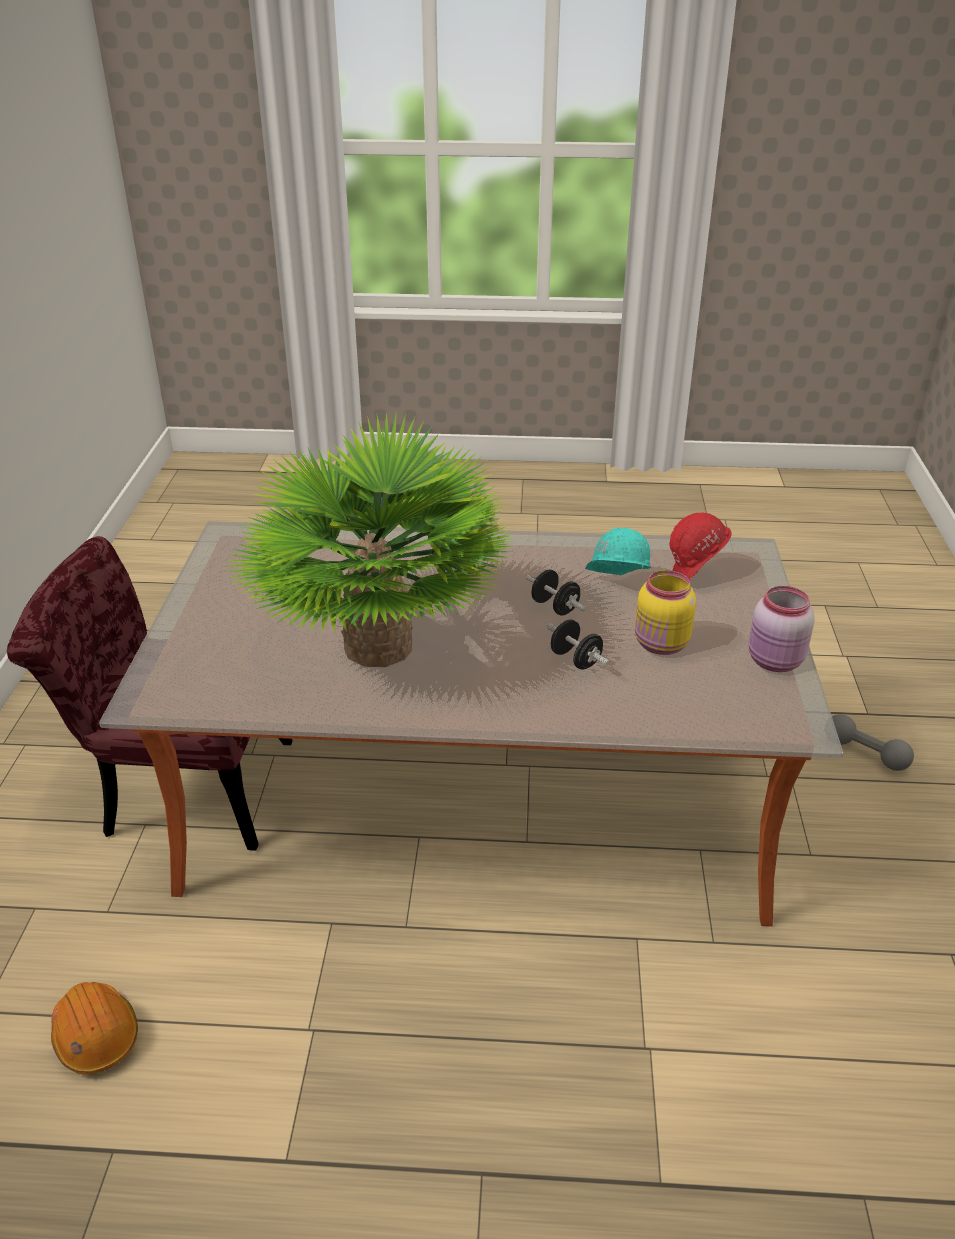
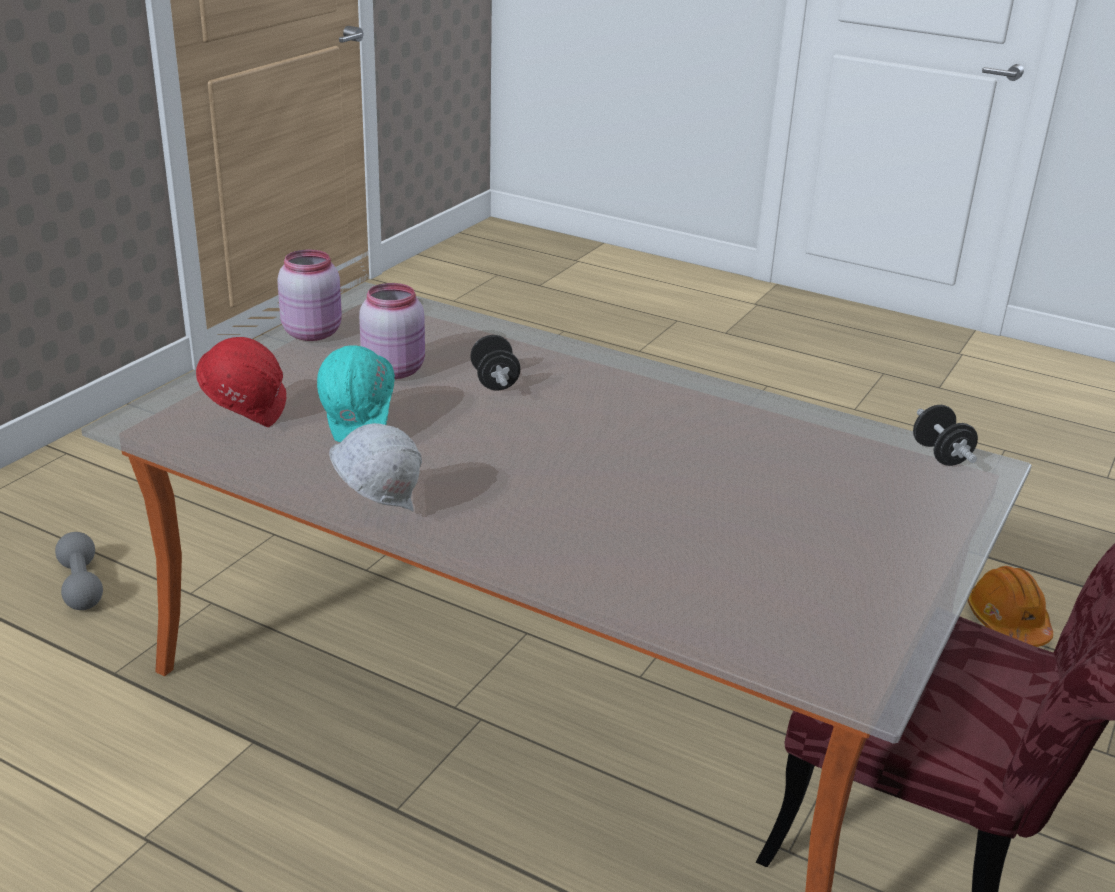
camera: 155 degrees left, 5 degrees down
potted plant [227,412,513,667] -> none
black dumbbell [526,570,586,616] -> black dumbbell moved to [913,405,978,466]
yellow jar [635,570,696,655] -> pink jar [359,283,425,379]
none -> white hard hat [329,423,422,511]

